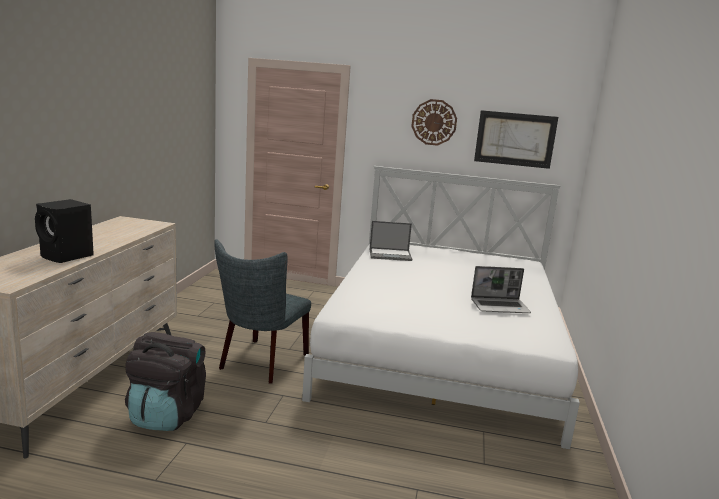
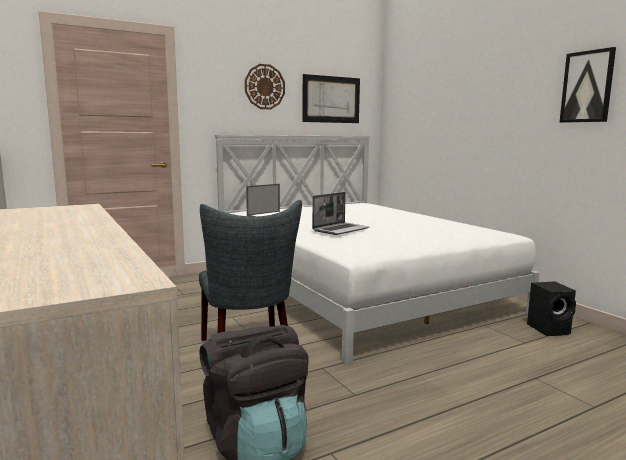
camera: 40 degrees left, 5 degrees down
black speaker [35,199,94,263] -> black speaker moved to [527,281,576,336]
laptop [471,266,531,313] -> laptop moved to [312,192,369,235]
none -> picture [560,47,616,123]

